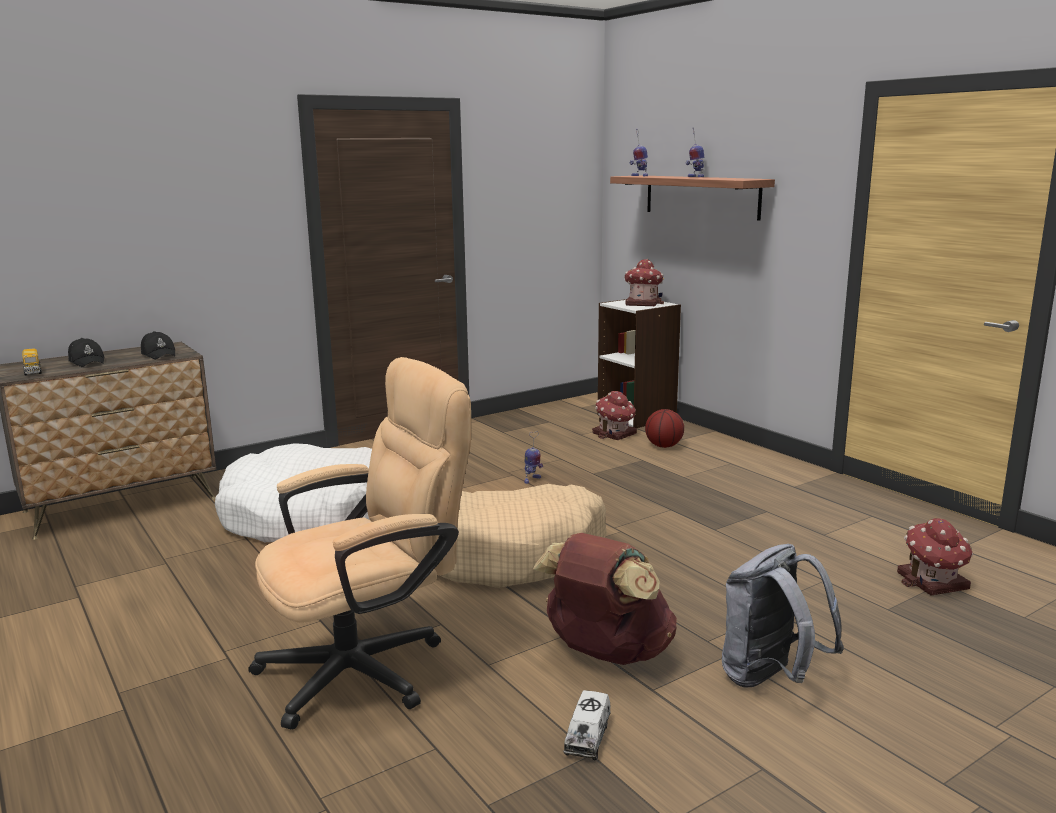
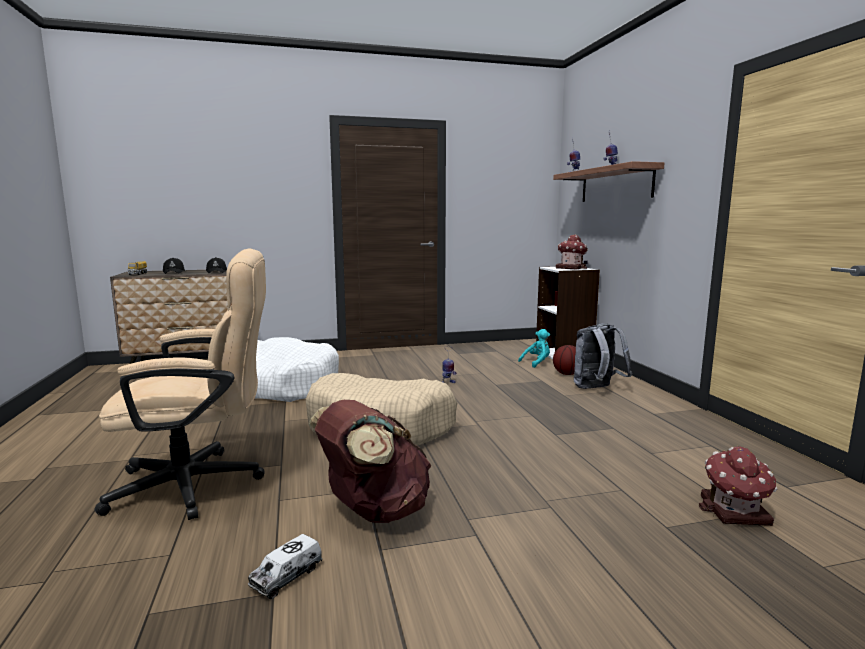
camera: 20 degrees right, 5 degrees down
toy house [592,391,637,440] -> turquoise plush toy [518,329,550,368]
grey backpack [722,544,844,688] -> grey backpack moved to [574,323,632,389]

